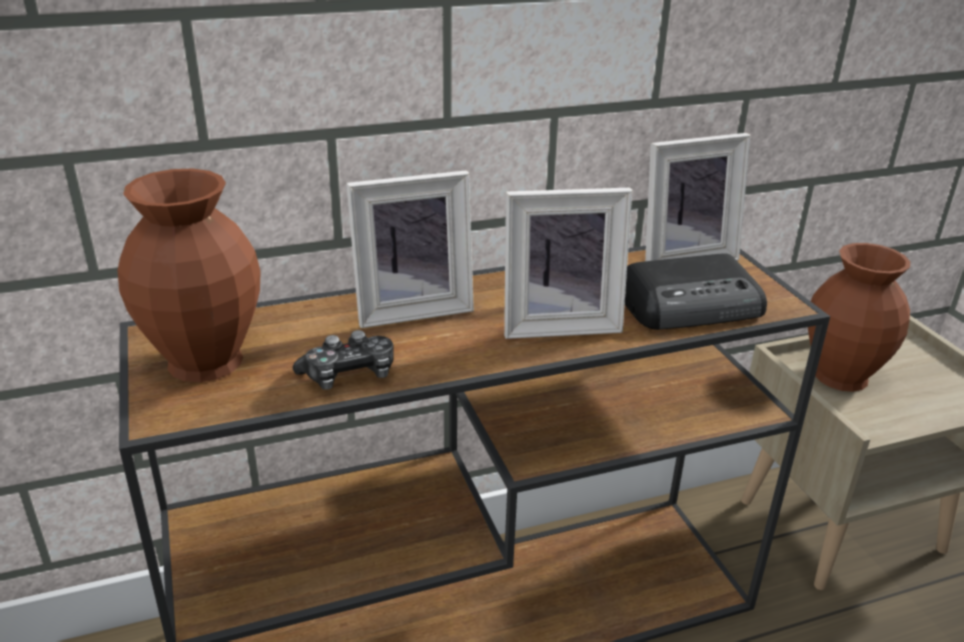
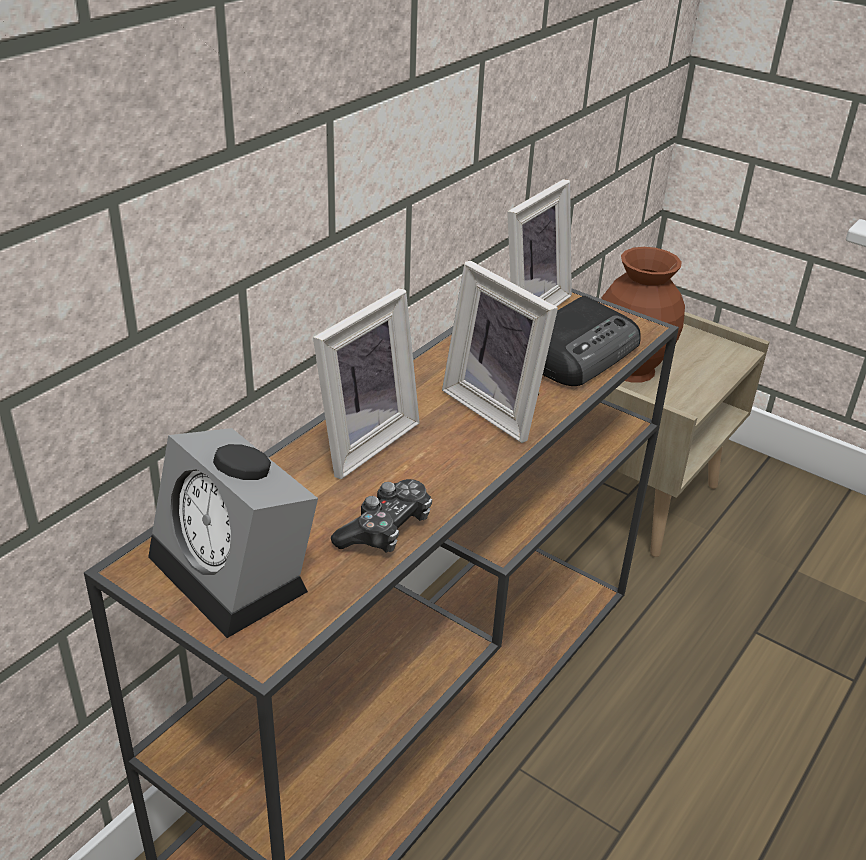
camera: 35 degrees left, 5 degrees up
brown vase [118,169,261,382] -> alarm clock [148,428,318,638]
picture frame [504,188,632,339] -> picture frame turned 90 degrees clockwise [442,261,558,443]

